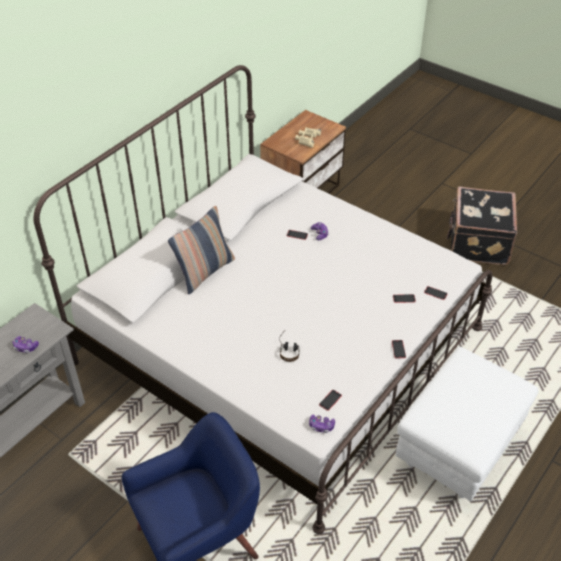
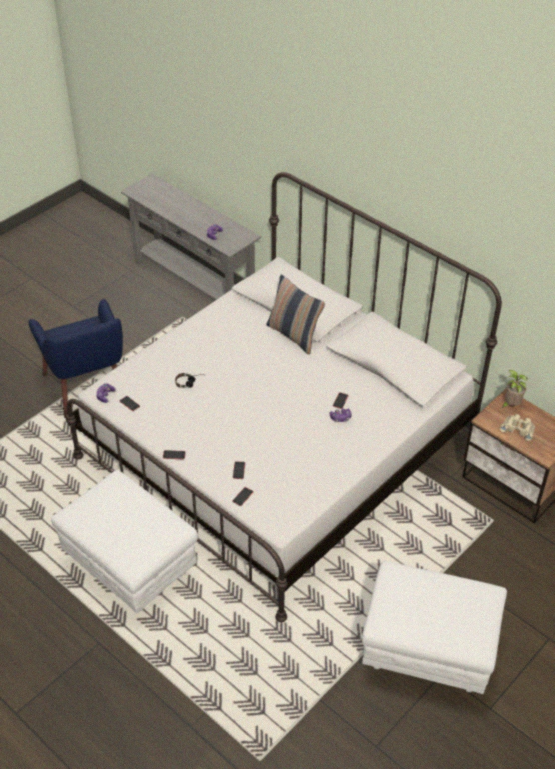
camera: 95 degrees right, 0 degrees up
black suitcase [446,186,517,265] -> white ottoman [362,561,507,694]
none -> potted plant [501,370,528,408]

